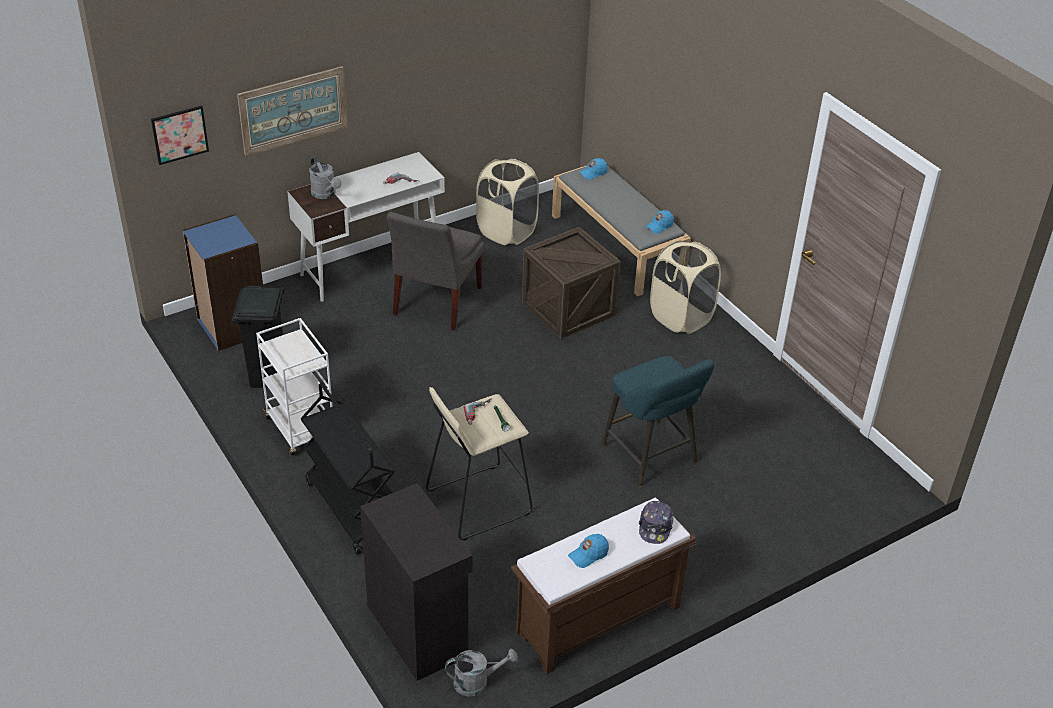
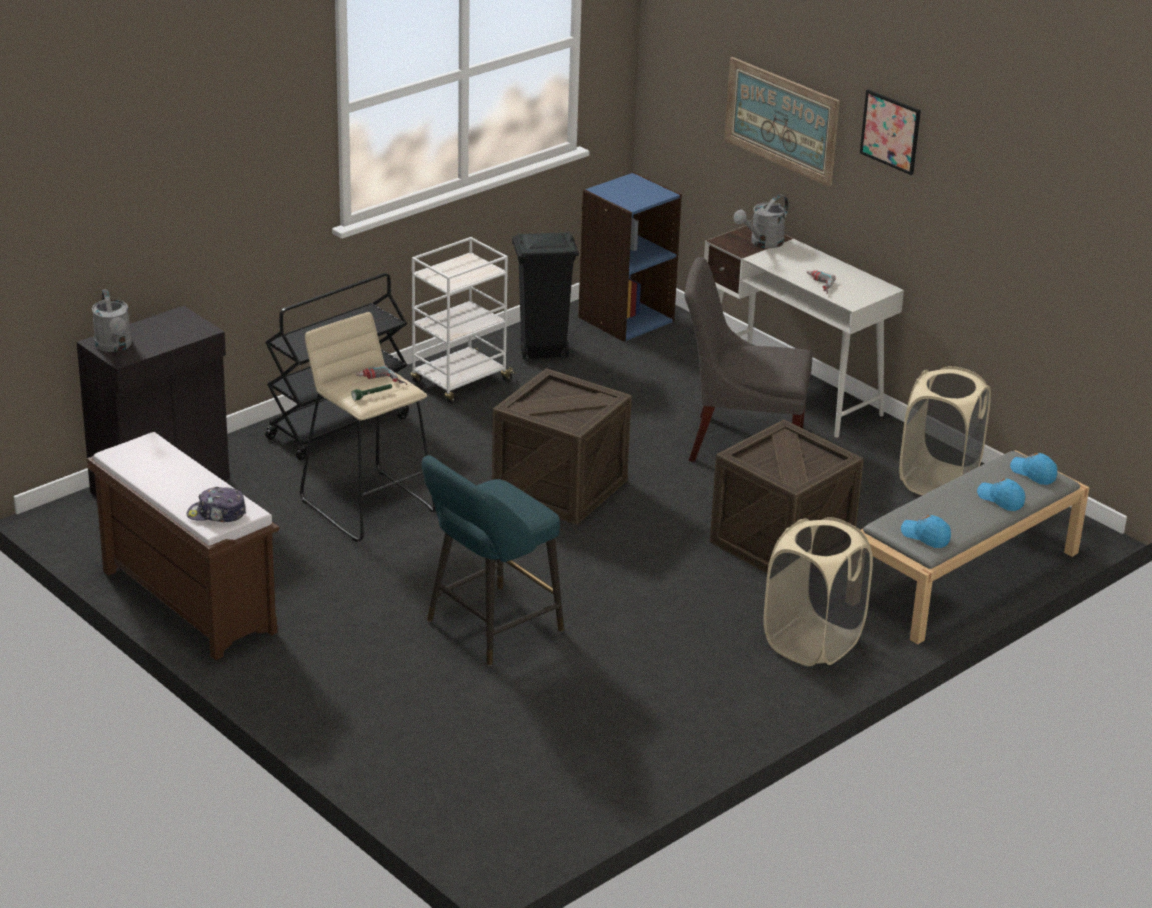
camera: 80 degrees right, 10 degrees down
picture [151,105,209,165] -> picture moved to [860,89,921,175]
grey watering can [445,649,518,697] -> grey watering can moved to [92,289,132,352]
blue cap [568,534,609,568] -> blue cap moved to [977,478,1025,511]
none -> crate [492,368,632,525]

